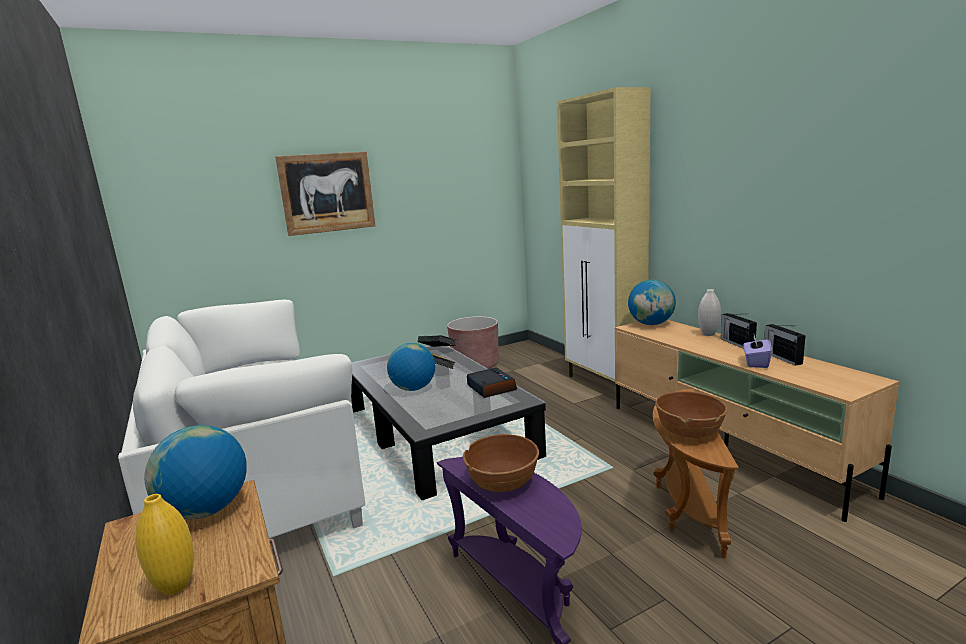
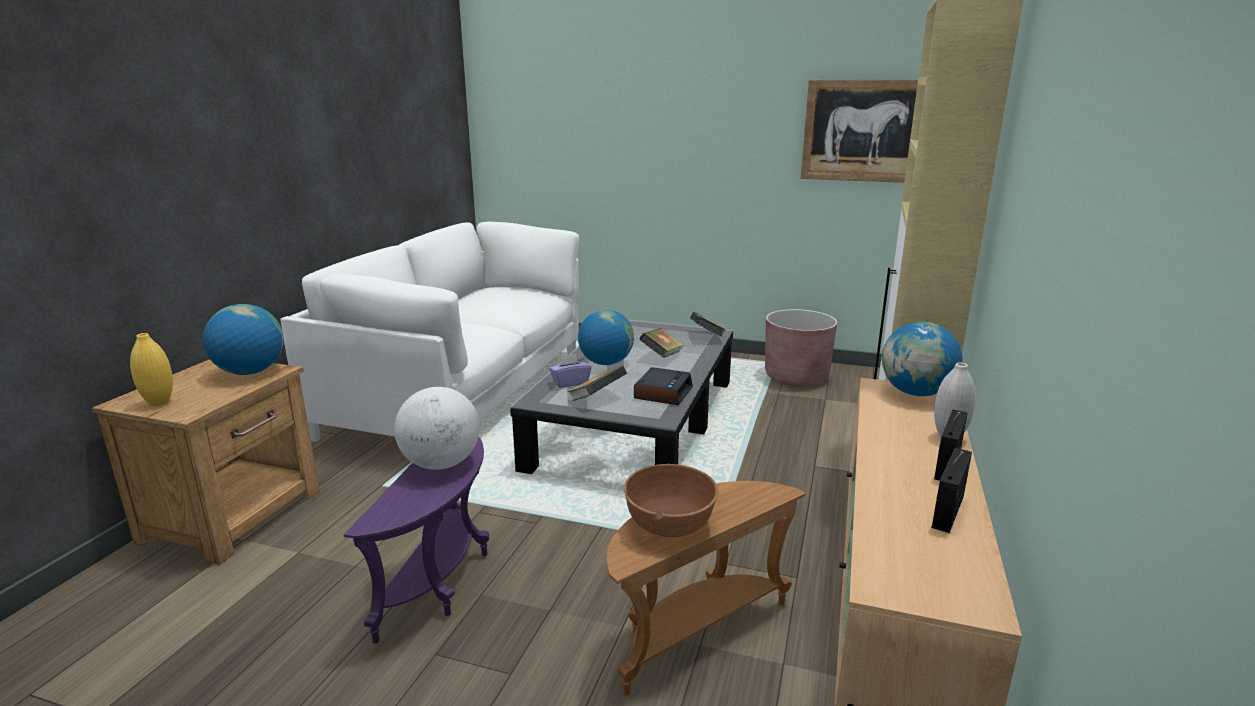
camera: 45 degrees right, 5 degrees up
picture [275,152,375,236] -> picture moved to [801,80,918,183]
brown bowl [463,434,539,492] -> globe [394,387,480,470]
purple tissue box [744,335,772,368] -> purple tissue box moved to [549,353,592,388]
none -> book [567,366,627,401]

